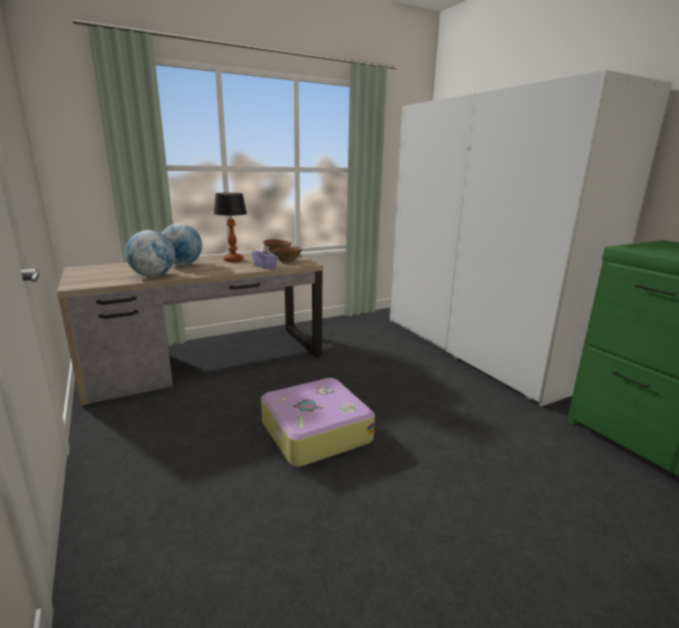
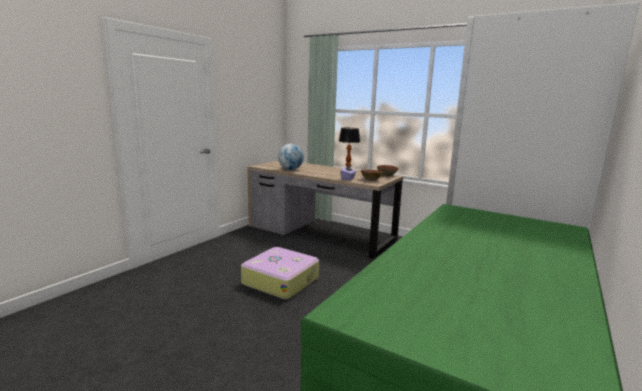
camera: 60 degrees right, 5 degrees down
globe [162,223,202,265] -> none

